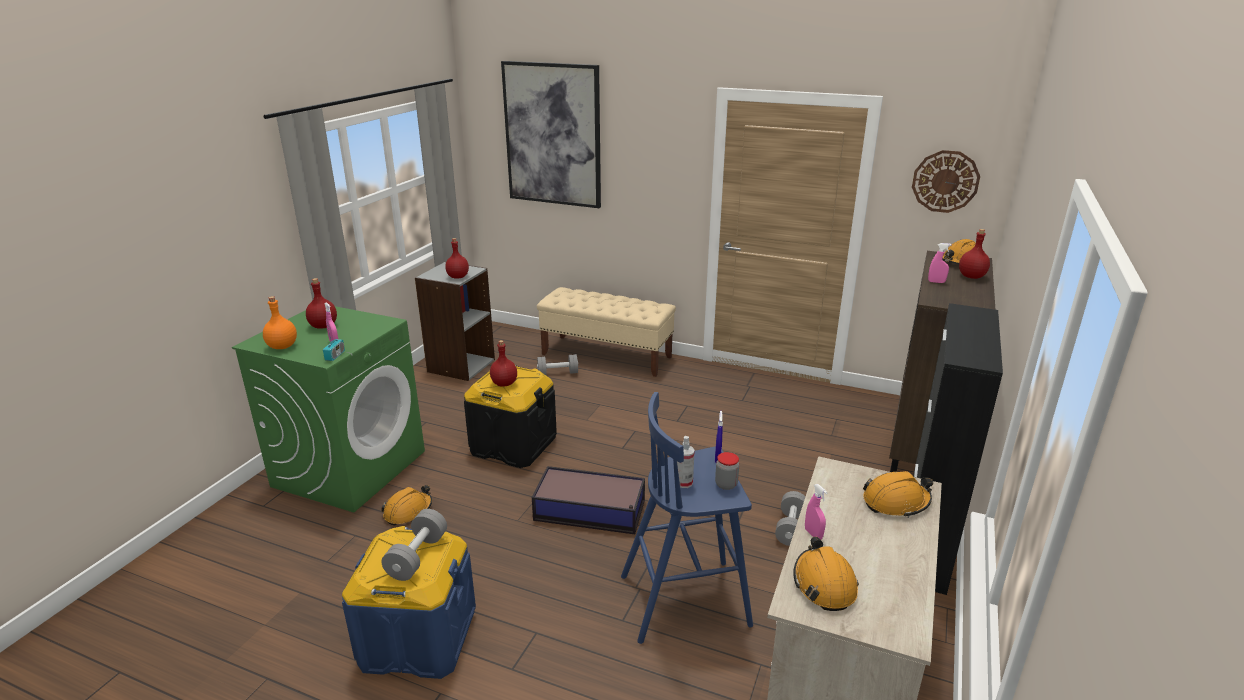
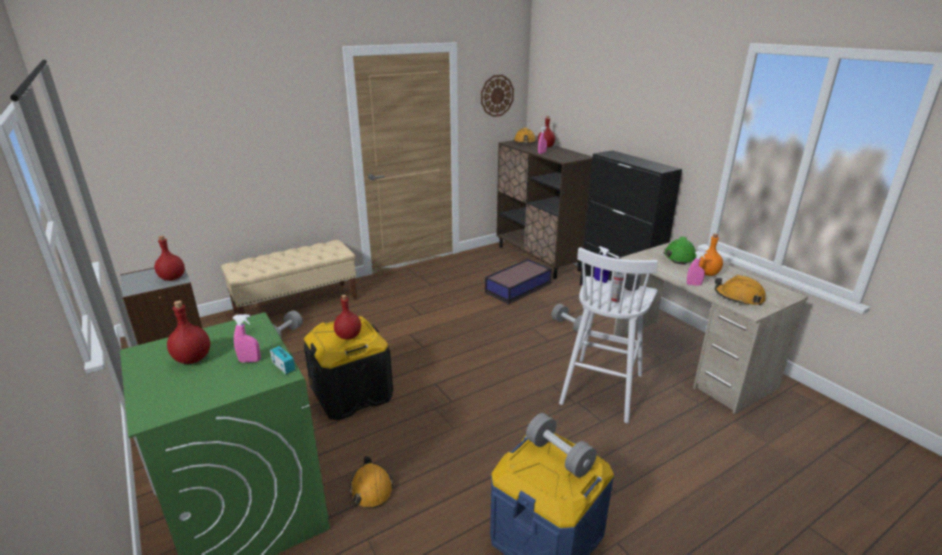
camera: 55 degrees left, 0 degrees up
orange bottle [263,296,297,349] -> orange bottle moved to [699,233,723,276]
picture [501,61,601,208] -> none
storage box [532,466,645,534] -> storage box moved to [485,259,552,304]
blue stool [621,392,753,644] -> white stool [559,247,658,423]
orange hard hat [863,471,933,518] -> green hard hat [664,236,697,264]

